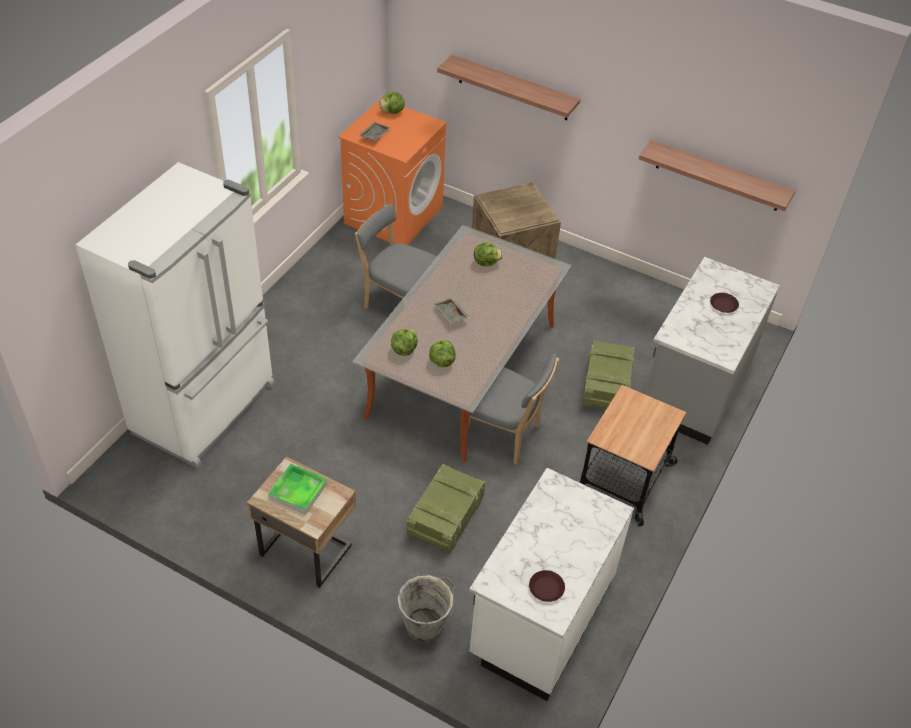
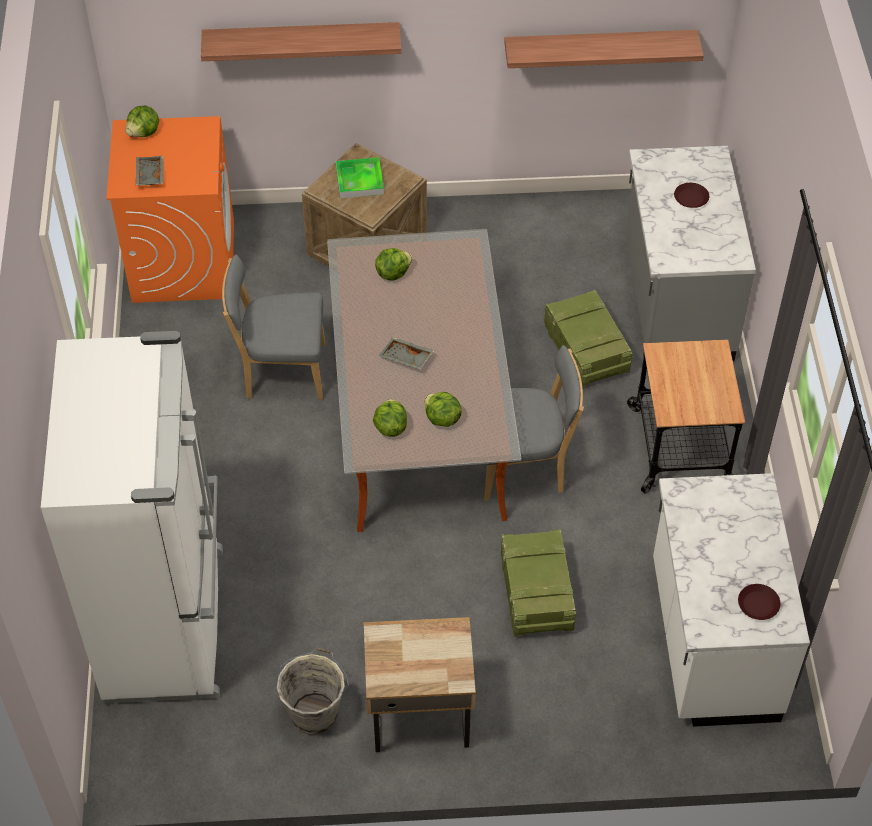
camera: 30 degrees left, 5 degrees up
tray [268,463,327,515] -> tray moved to [336,157,384,198]
grey bucket [397,574,455,643] -> grey bucket moved to [277,647,349,735]

